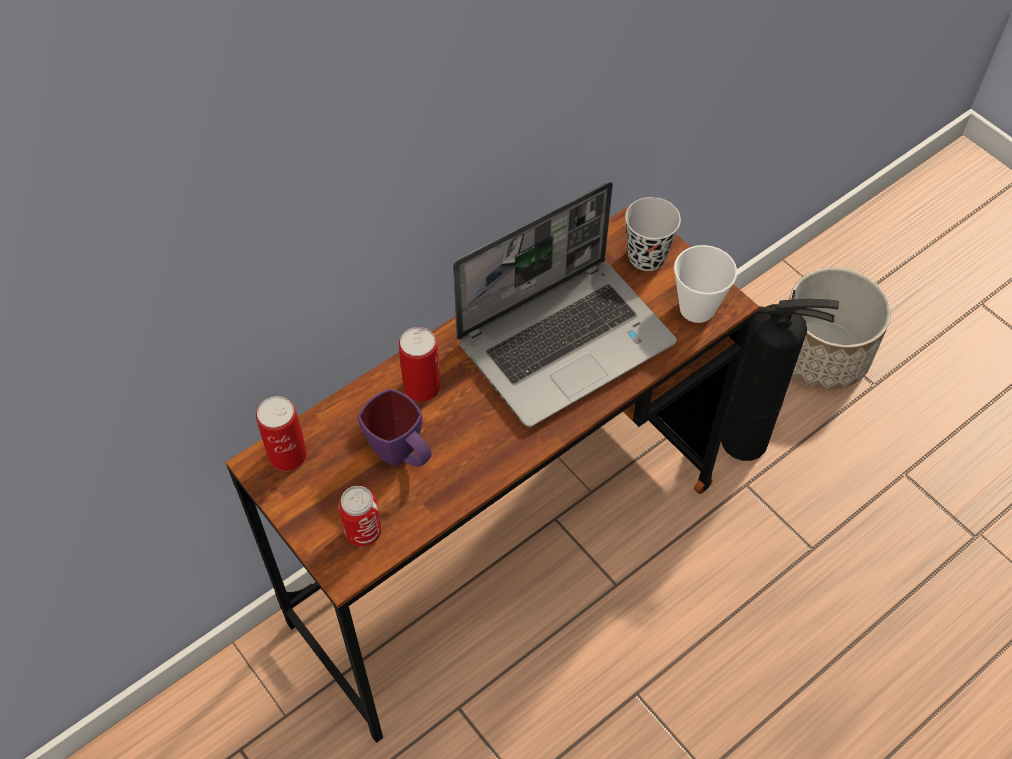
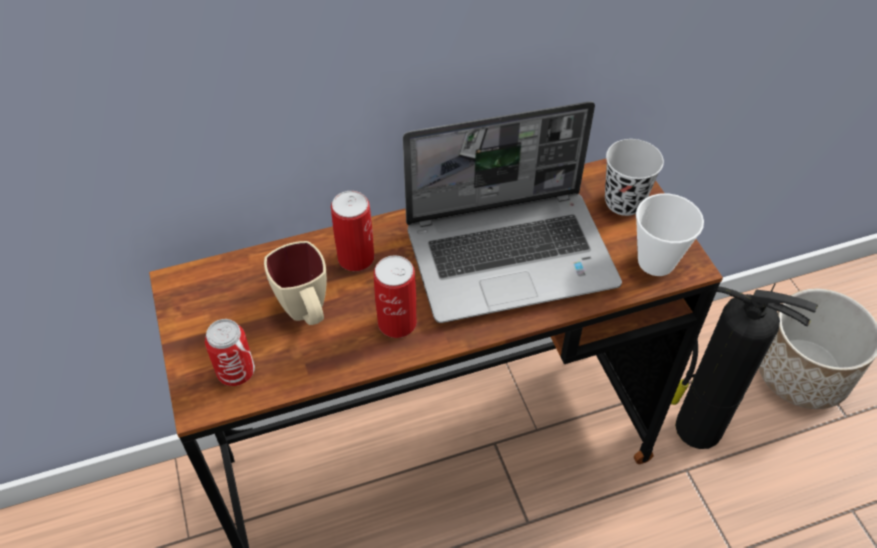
camera: 20 degrees right, 5 degrees down
can [256,396,307,471] -> can moved to [374,255,417,338]
purple mug [358,389,432,467] -> beige mug [264,241,327,325]

